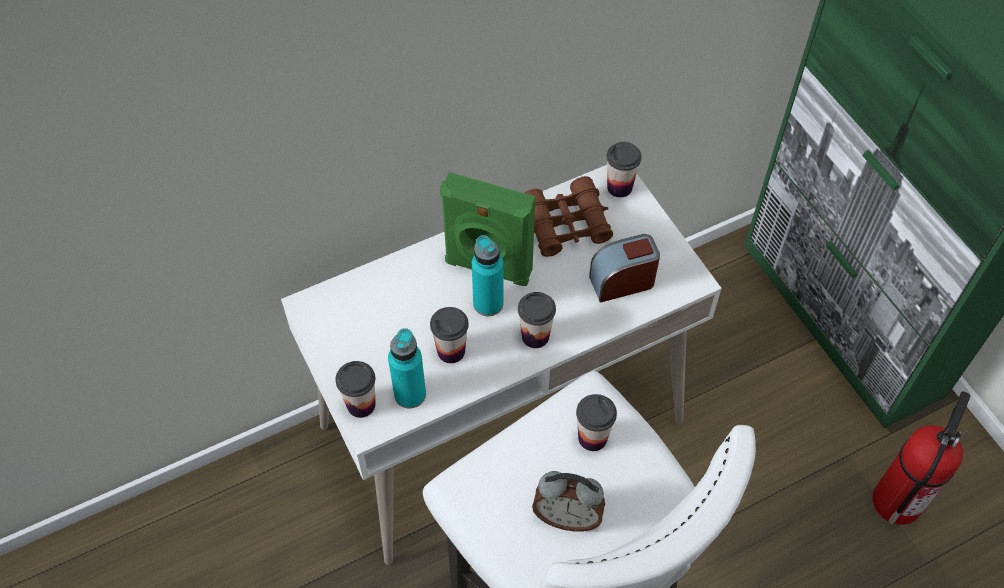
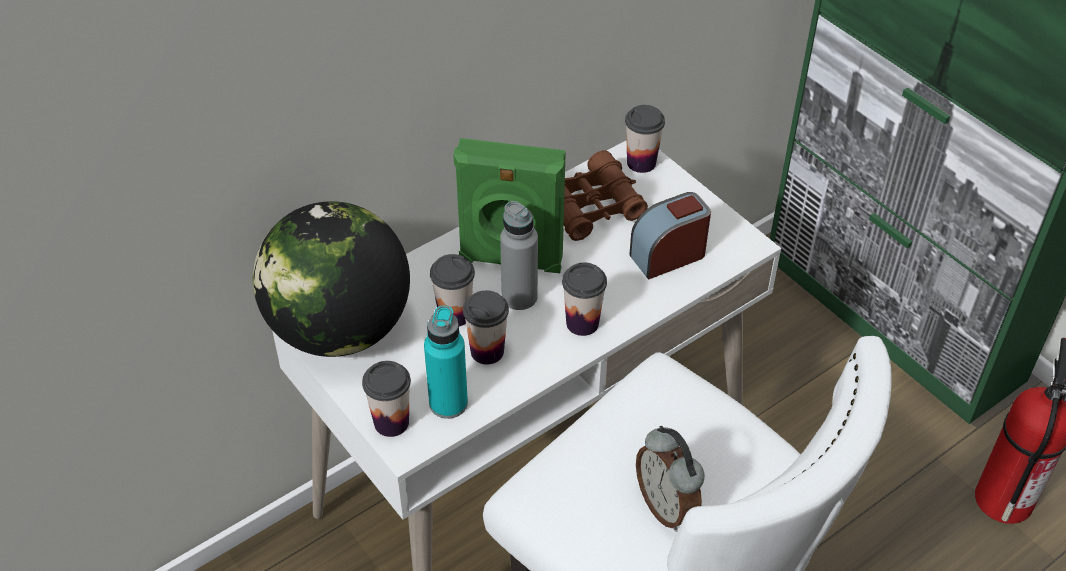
camera: 10 degrees left, 10 degrees down
turquoise bottle [472,235,503,316] -> grey bottle [500,201,538,310]
alarm clock [532,471,605,532] -> alarm clock turned 60 degrees clockwise [636,426,704,530]
cup [576,394,617,451] -> cup moved to [430,254,475,327]
none -> globe [253,201,410,357]

